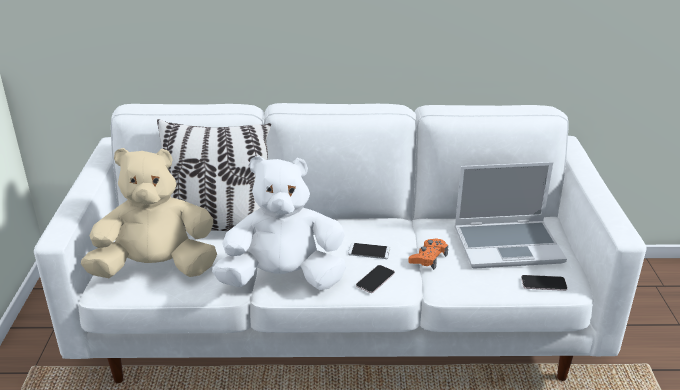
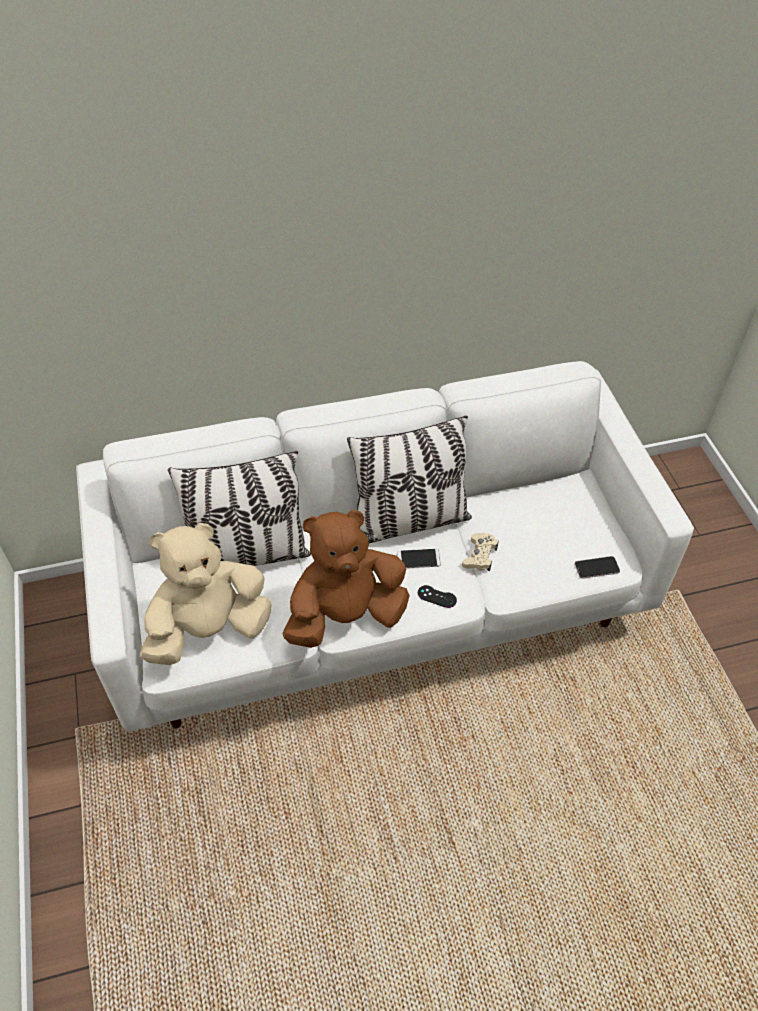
camera: 15 degrees left, 20 degrees up
white plush toy [212,156,346,290] -> brown plush toy [282,510,410,648]
phone [356,265,395,293] -> black game controller [418,585,457,608]
orange game controller [408,238,448,270] -> beige game controller [462,533,498,572]
laptop [455,162,567,269] -> none
none -> pillow [347,415,472,544]

